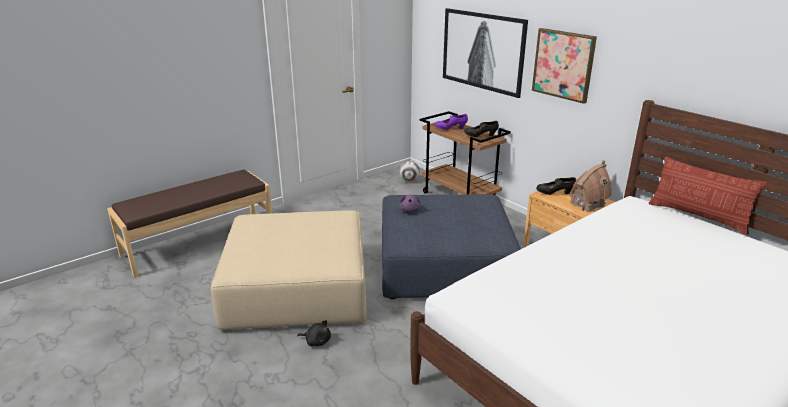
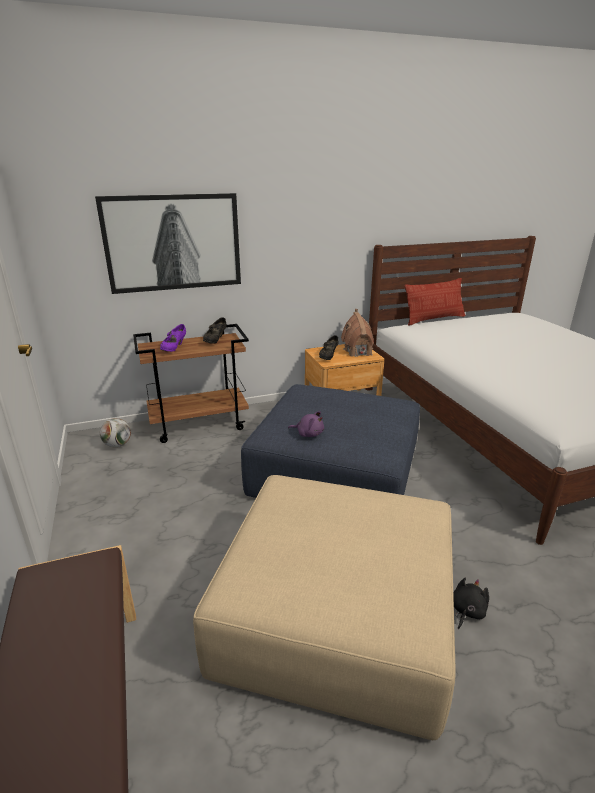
camera: 70 degrees left, 0 degrees up
picture [532,28,597,104] -> none

